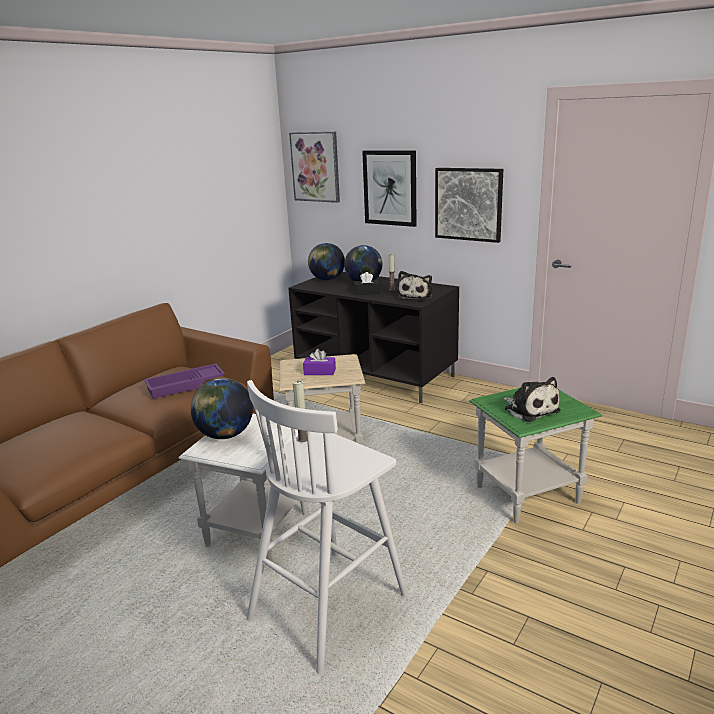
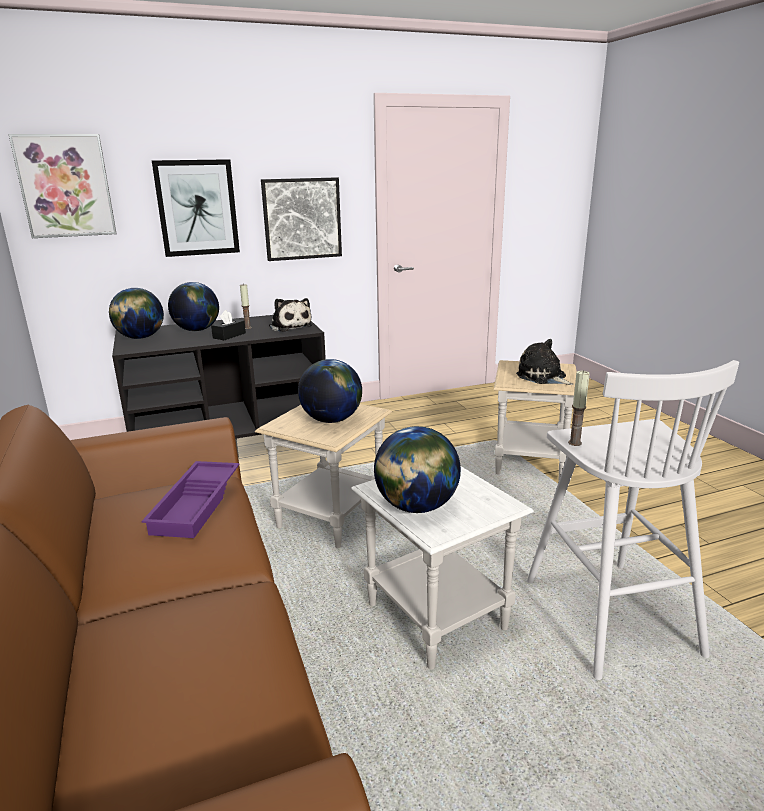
camera: 55 degrees left, 0 degrees up
purple tissue box [303,349,336,375] -> globe [298,359,362,423]
green side table [469,388,602,524] -> beige side table [494,360,577,479]
plush toy [503,377,561,422] -> plush toy turned 135 degrees counterclockwise [516,339,573,385]

